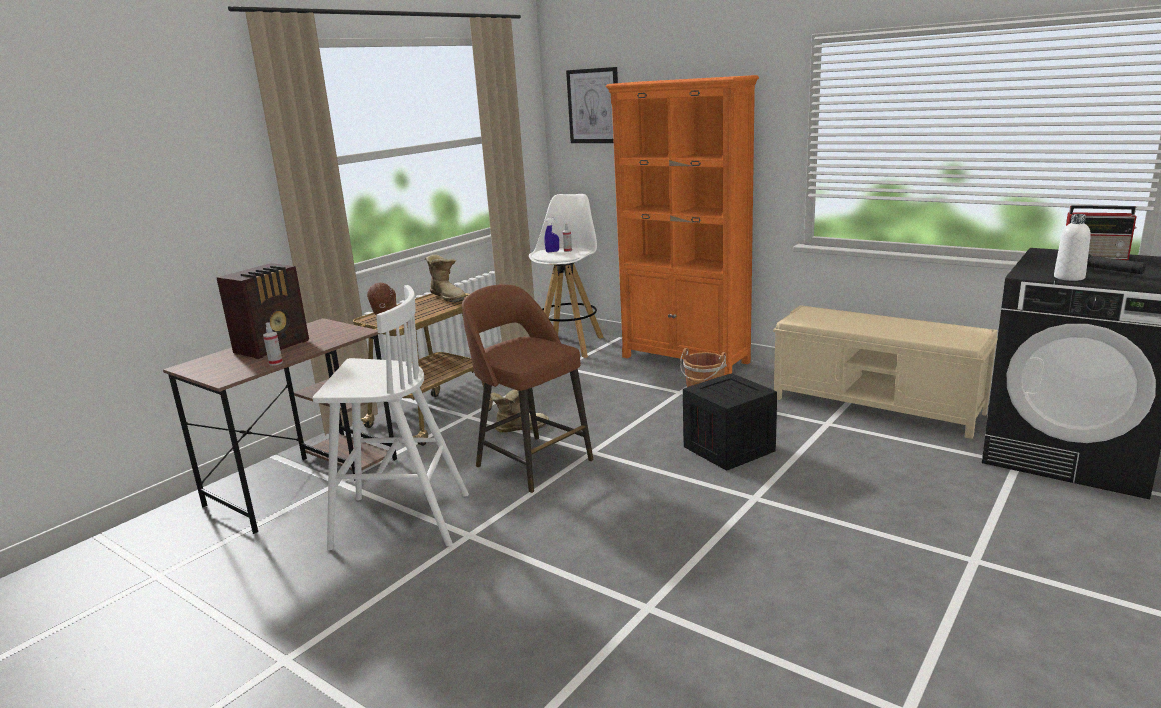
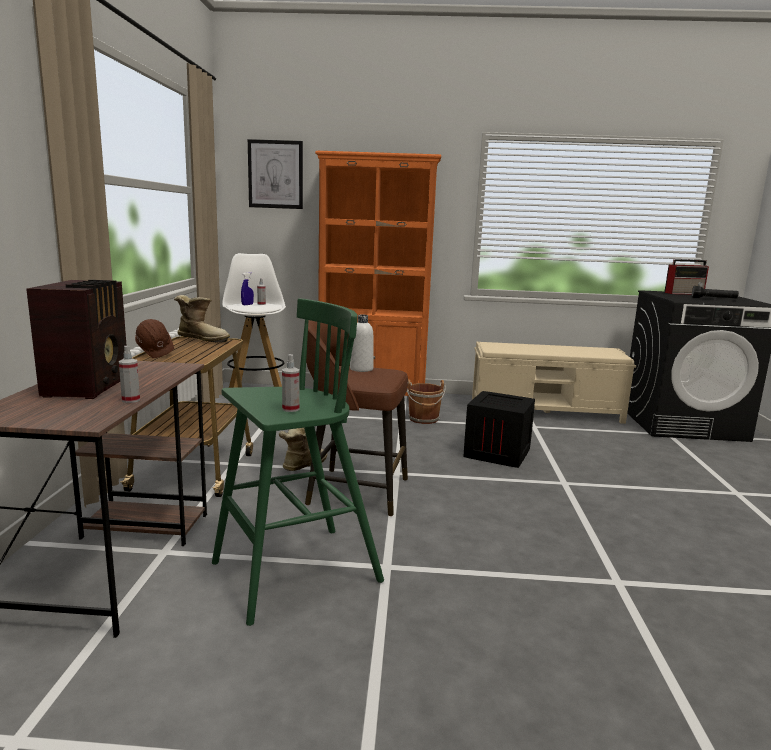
camera: 35 degrees left, 5 degrees down
white stool [313,285,469,550] -> green stool [212,298,384,626]
white bottle [1054,214,1091,281] -> white bottle moved to [350,315,374,372]
none -> spray bottle [282,354,299,412]

